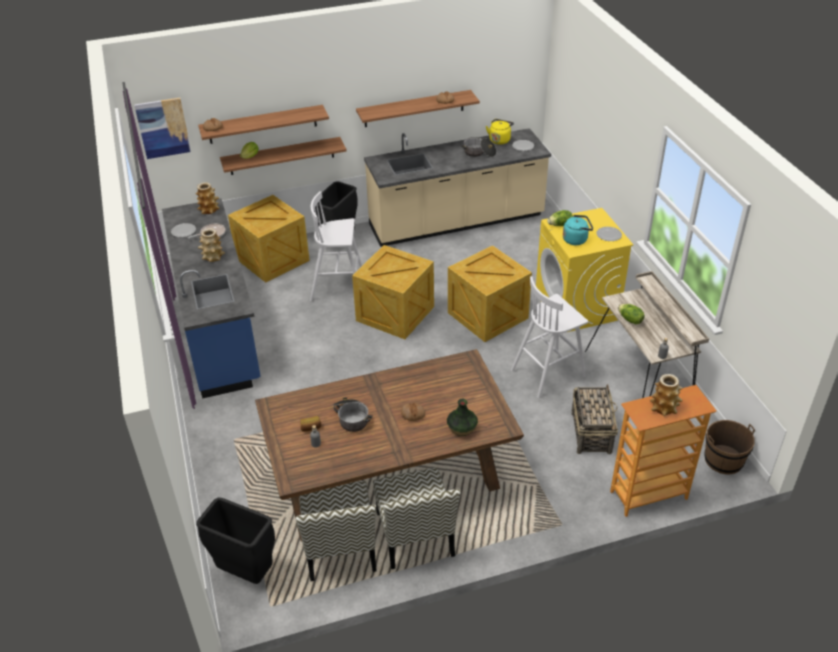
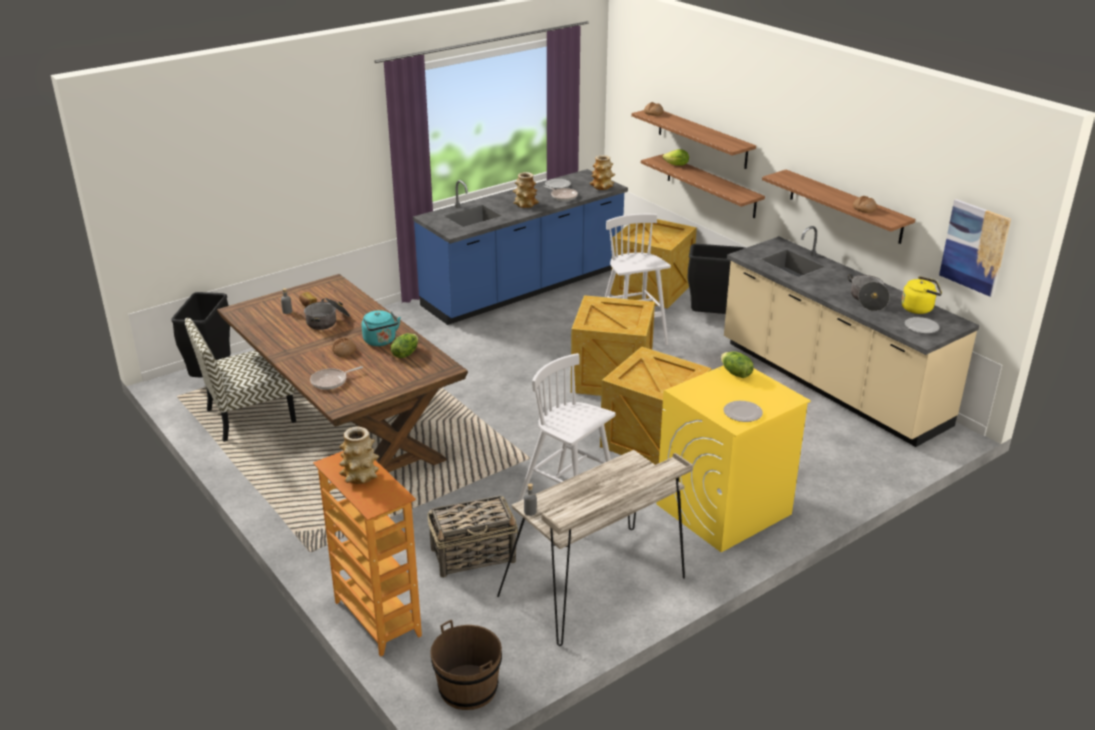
camera: 70 degrees right, 10 degrees down
picture [134,98,191,159] -> picture moved to [939,199,1011,297]
chair [373,468,461,569] -> none
vase [447,399,478,436] -> frying pan [310,366,363,390]
turquoise kettle [563,215,593,245] -> turquoise kettle moved to [362,310,401,346]
lettuce [618,304,645,324] -> lettuce moved to [391,333,418,358]

